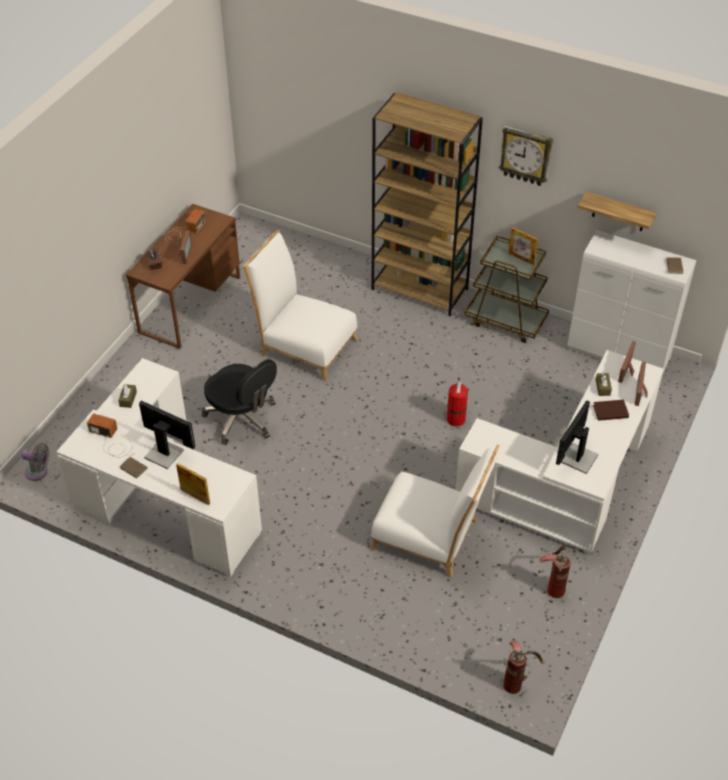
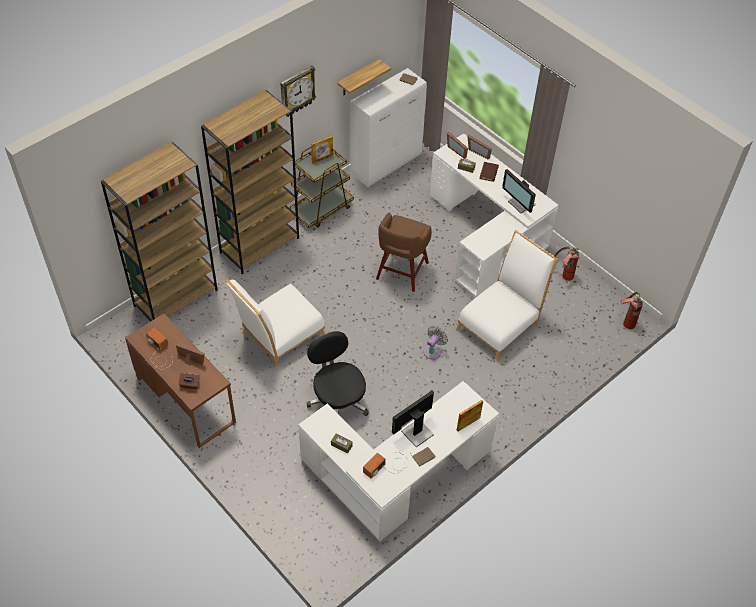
camera: 70 degrees left, 5 degrees up
grey fan [22,443,50,481] -> grey fan moved to [423,326,448,359]
black office chair [201,359,277,445] -> black office chair turned 90 degrees counterclockwise [307,331,369,416]
fire extinguisher [447,377,468,427] -> brown stool [376,213,431,292]
none -> brown bookcase [101,142,218,322]

